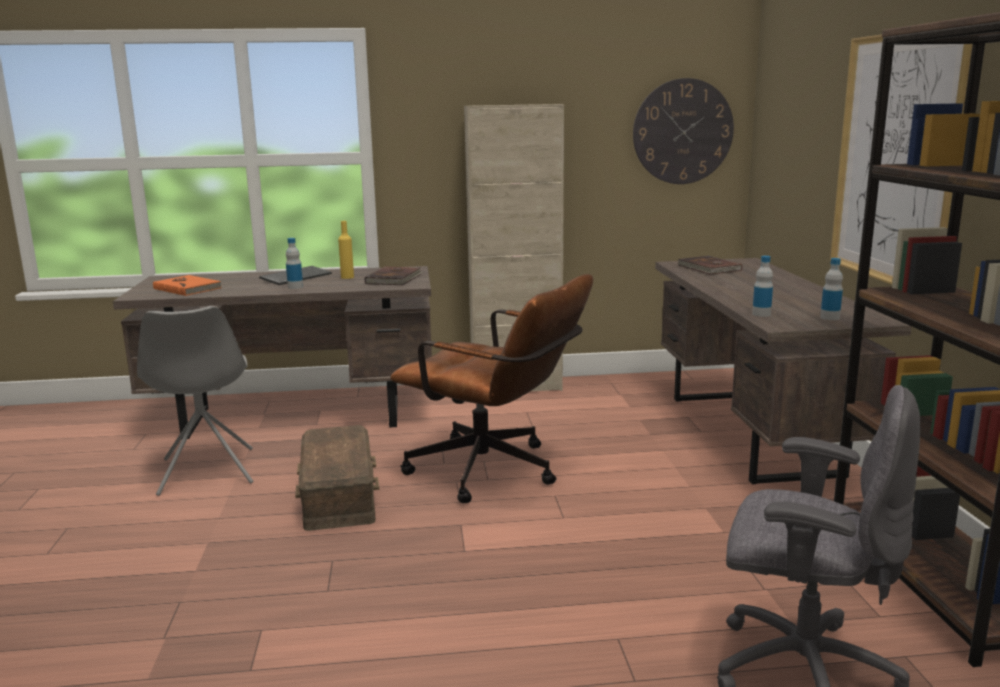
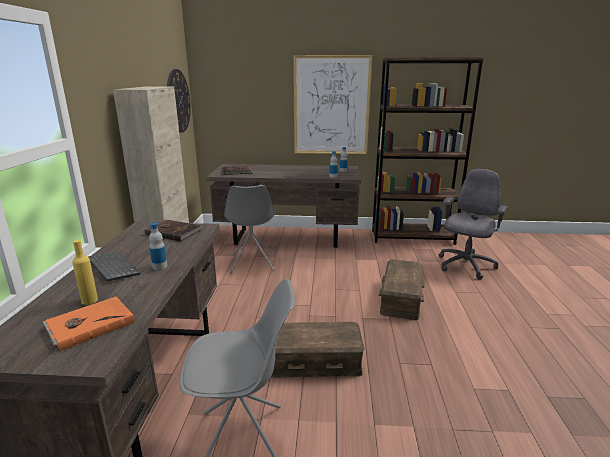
camera: 80 degrees left, 5 degrees up
yellow bottle [338,221,354,279] -> yellow bottle moved to [72,240,98,305]
brown office chair [390,274,593,503] -> none
none -> grey chair [224,185,275,273]
none -> brown storage box [379,259,425,320]

